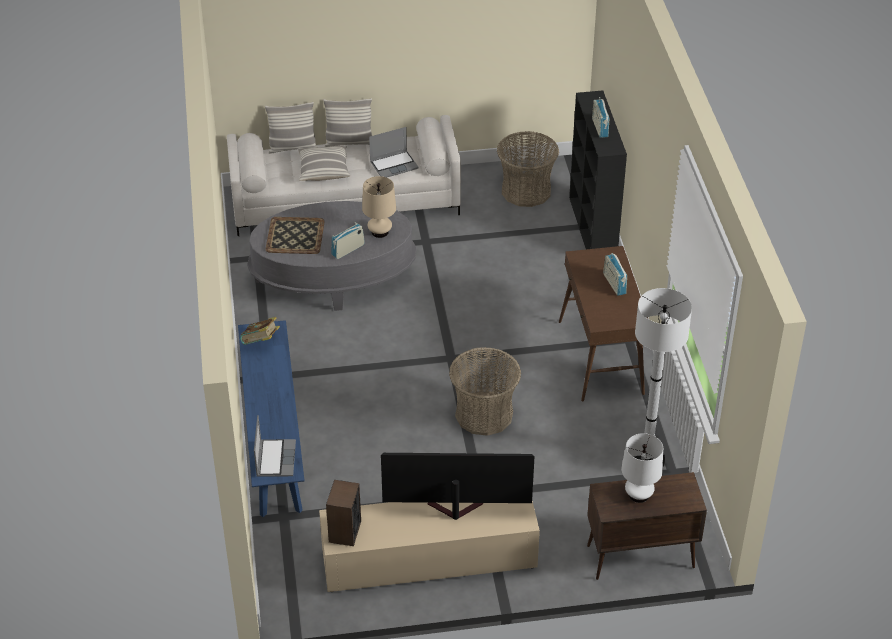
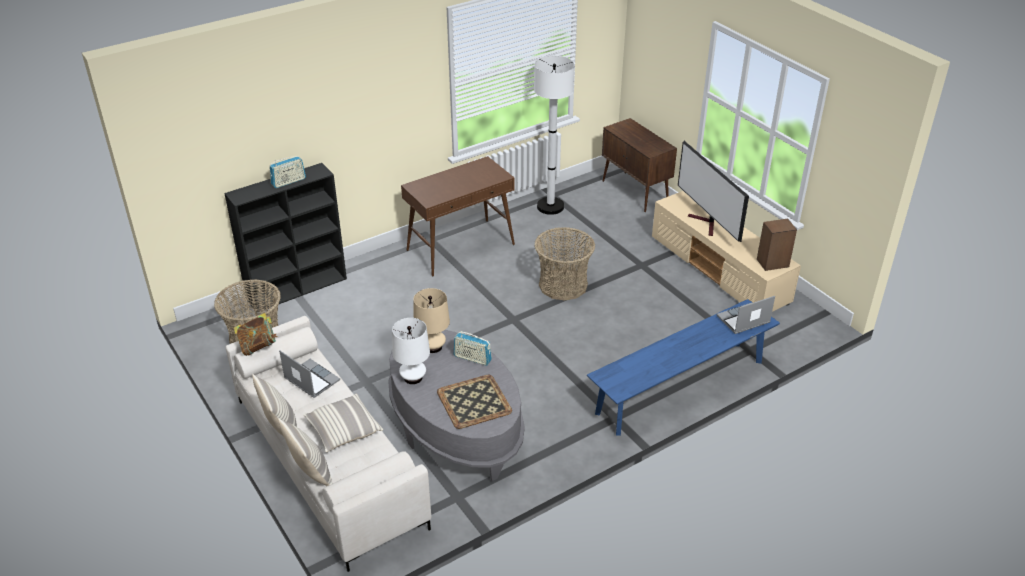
camera: 115 degrees left, 5 degrees down
book [240,317,280,345] -> book moved to [234,313,278,356]
radio [603,253,627,296] -> none
white table lamp [621,433,663,503] -> white table lamp moved to [392,318,430,384]

